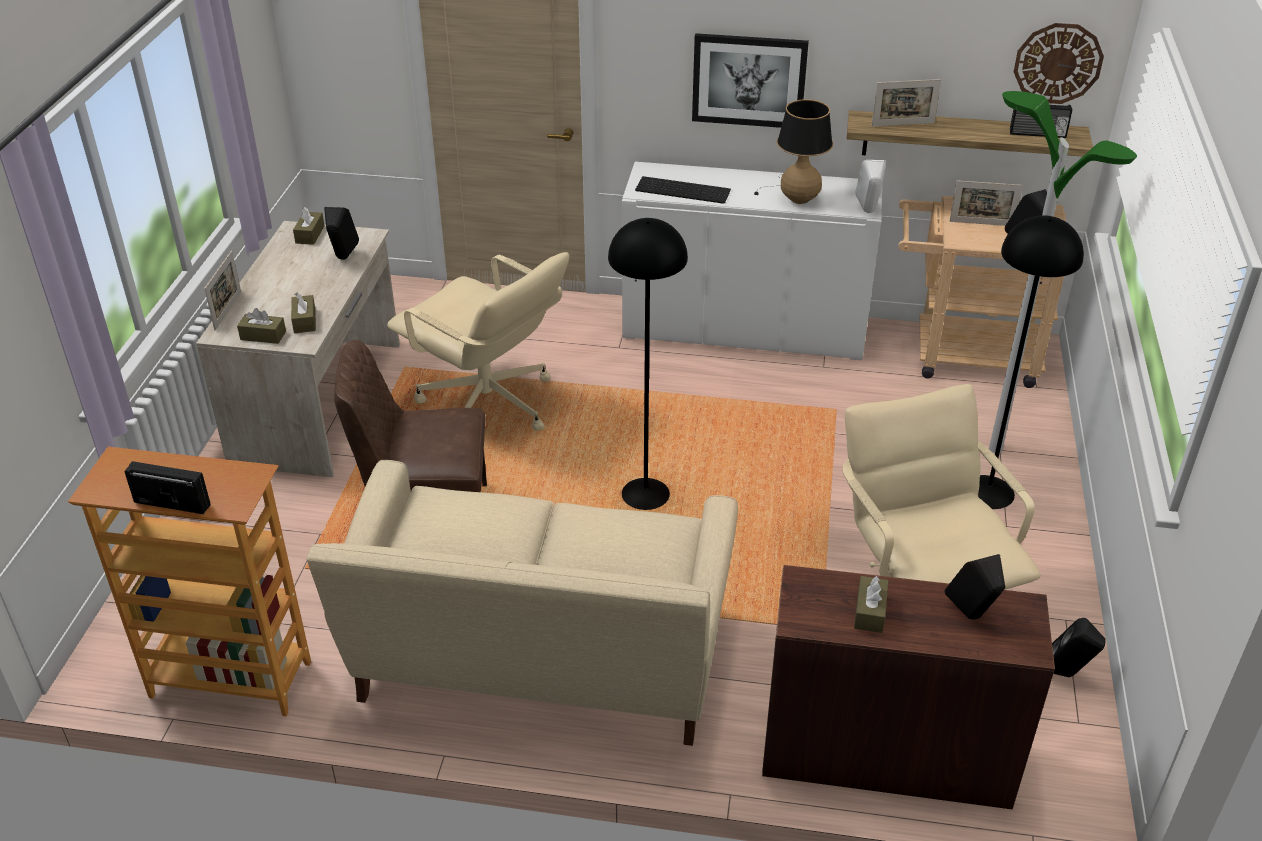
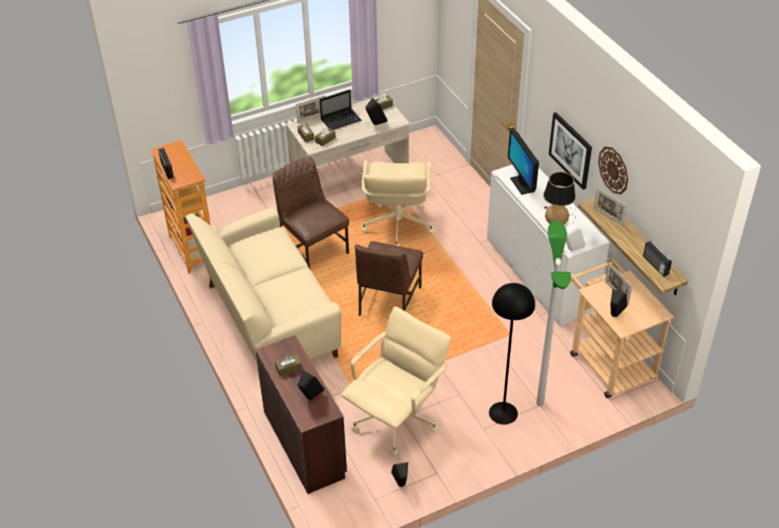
camera: 55 degrees right, 5 degrees up
black floor lamp [608,218,688,510] -> brown chair [355,241,423,316]
keyboard [635,176,731,204] -> monitor [508,129,539,195]
wall clock [1014,23,1104,104] -> wall clock moved to [598,147,628,194]
none -> laptop [320,90,361,130]

